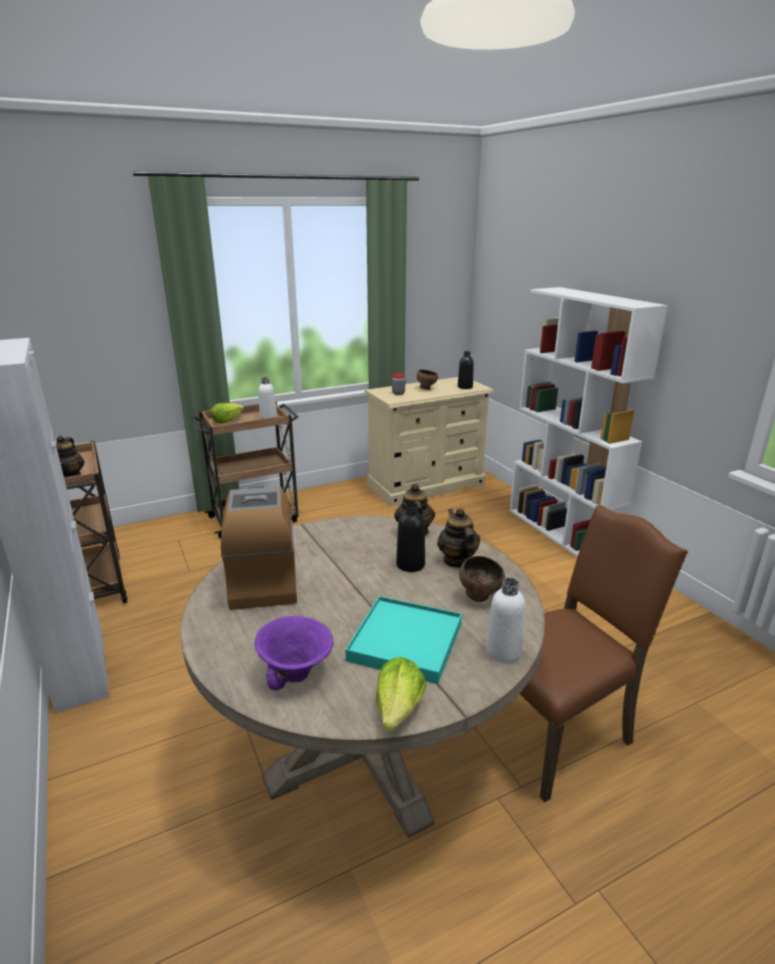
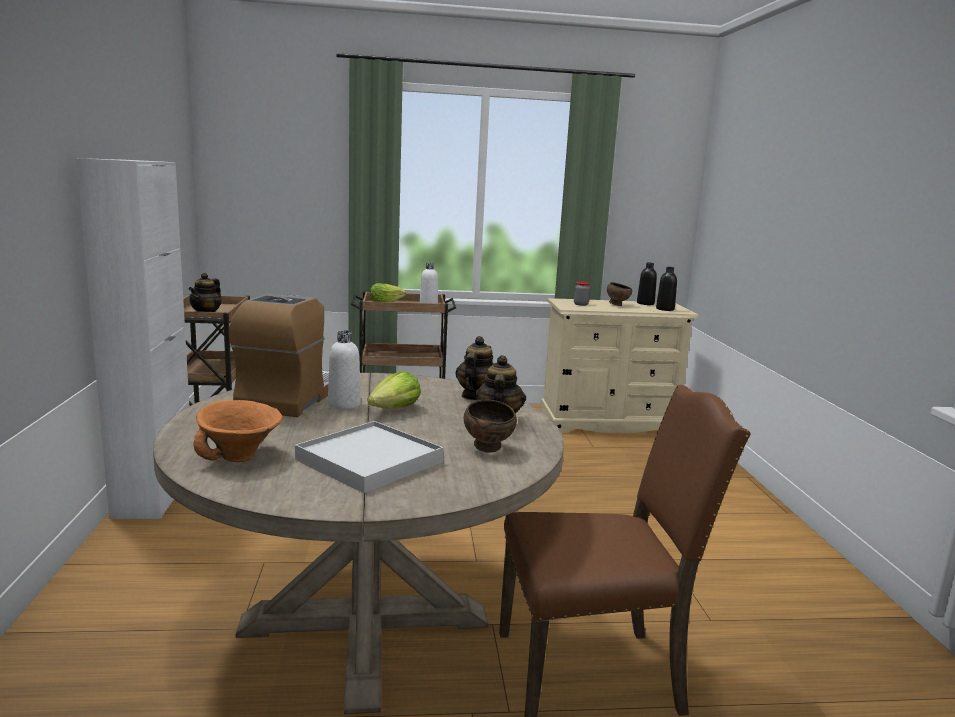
camera: 20 degrees right, 10 degrees down
purple bowl [254,616,333,690] -> orange bowl [194,400,283,462]
turquoise tray [345,596,462,684] -> white tray [295,421,443,493]
lettuce [376,657,427,731] -> lettuce moved to [367,371,421,409]
black bottle [396,502,425,572] -> black bottle moved to [637,263,657,305]
white bottle [486,578,525,663] -> white bottle moved to [328,330,361,409]
white bookcase [510,287,668,557] -> none

